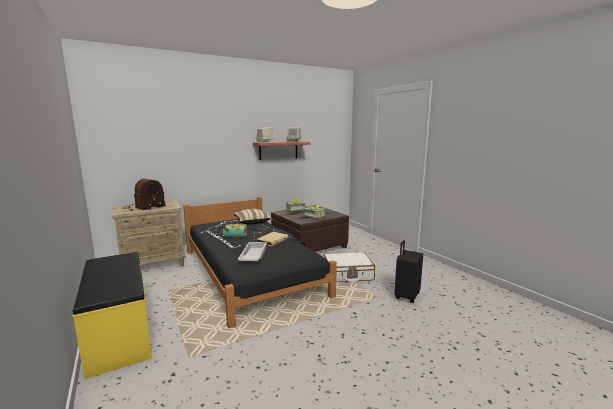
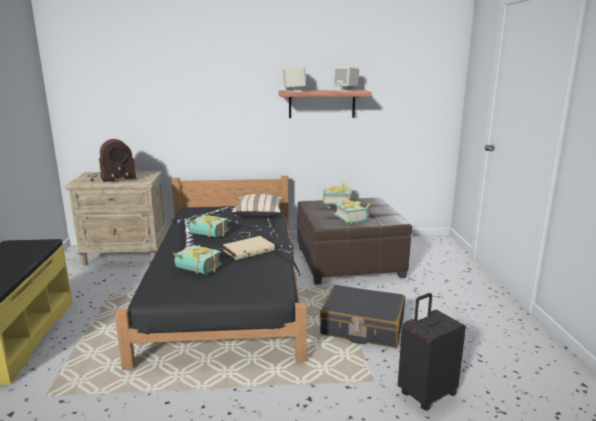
camera: 25 degrees right, 5 degrees up
white tray [238,242,267,261] -> book [173,245,222,275]
white suitcase [323,252,375,283] -> black suitcase [320,285,405,348]

